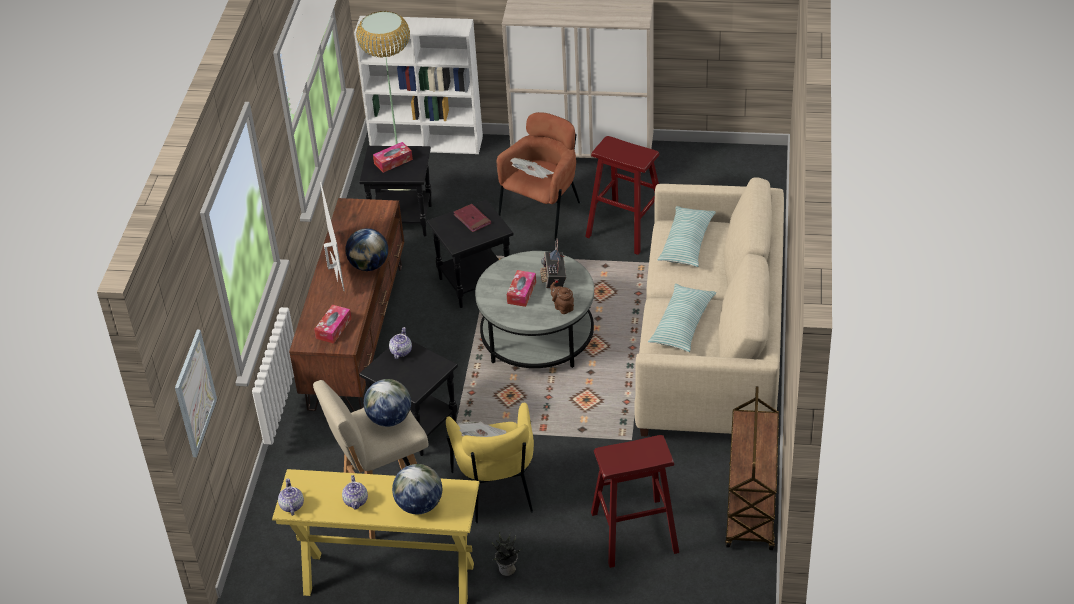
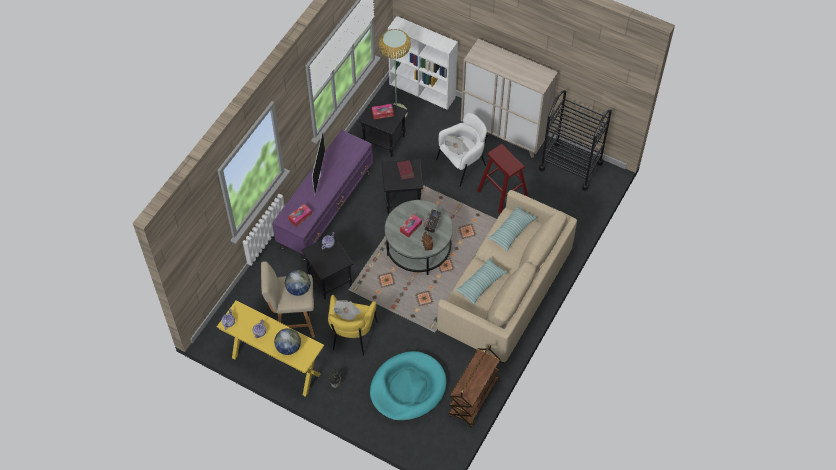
camera: 20 degrees right, 15 degrees up
picture [175,330,217,457] -> none
brown tv stand [289,198,404,412] -> purple tv stand [272,130,373,261]
globe [346,228,388,271] -> none
brown armchair [497,112,580,241] -> white armchair [436,113,488,187]
red stool [591,435,679,568] -> turquoise dog bed [370,351,447,421]
none -> black cart [539,90,612,191]

